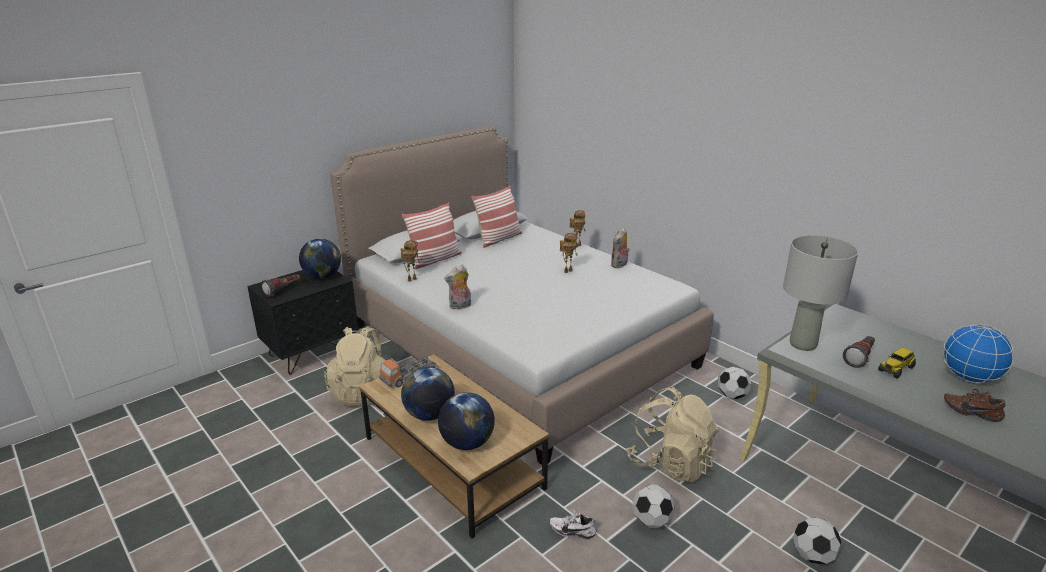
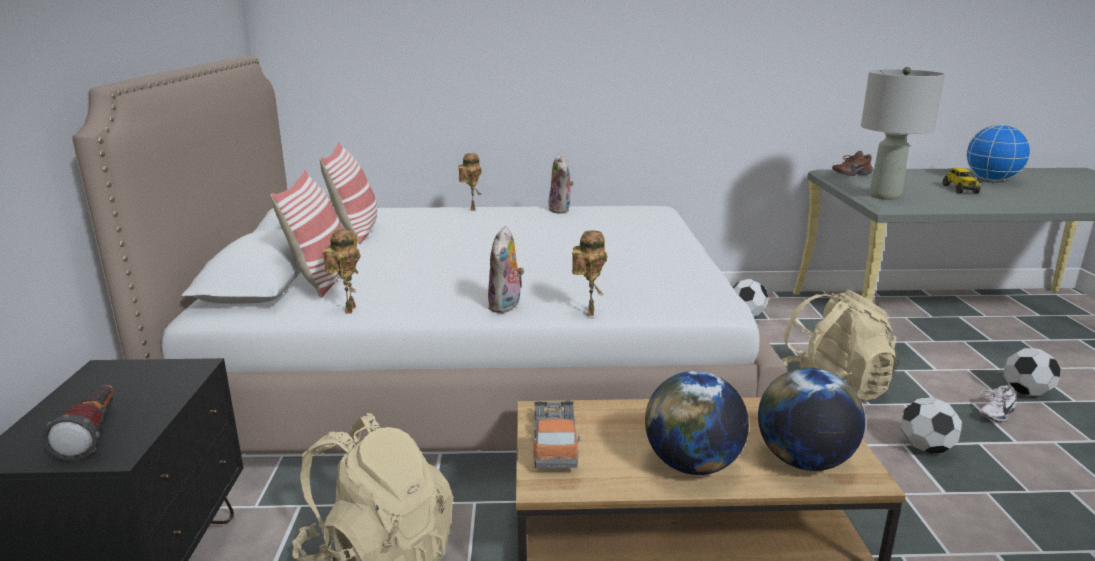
camera: 50 degrees left, 5 degrees down
globe [299,238,341,279] -> none
white shoe [550,509,596,539] -> white shoe moved to [979,385,1016,422]
toy robot [560,233,578,273] -> toy robot moved to [572,230,607,316]
flashlight [843,336,875,368] -> none
brown shoe [944,389,1006,422] -> brown shoe moved to [832,151,873,176]

